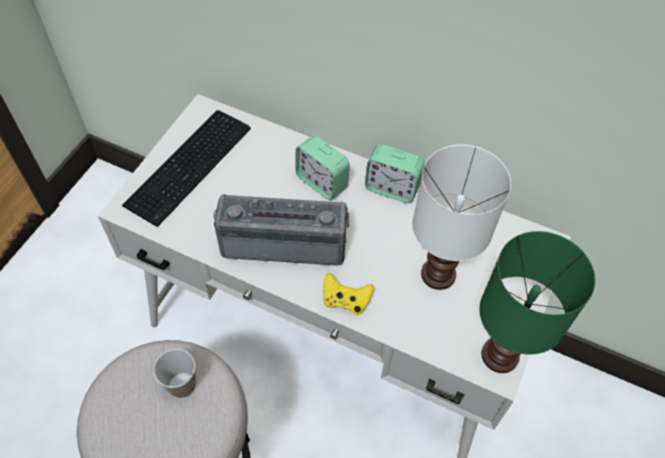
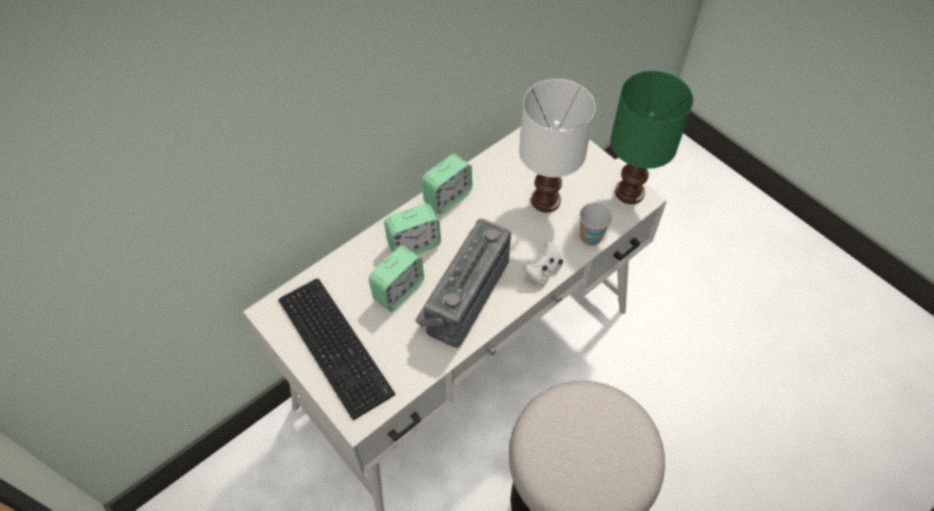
camera: 65 degrees left, 0 degrees up
cup [154,349,196,398] -> cup moved to [579,203,612,246]
yellow game controller [323,273,373,315] -> white game controller [523,241,563,286]
none -> alarm clock [369,246,424,312]

